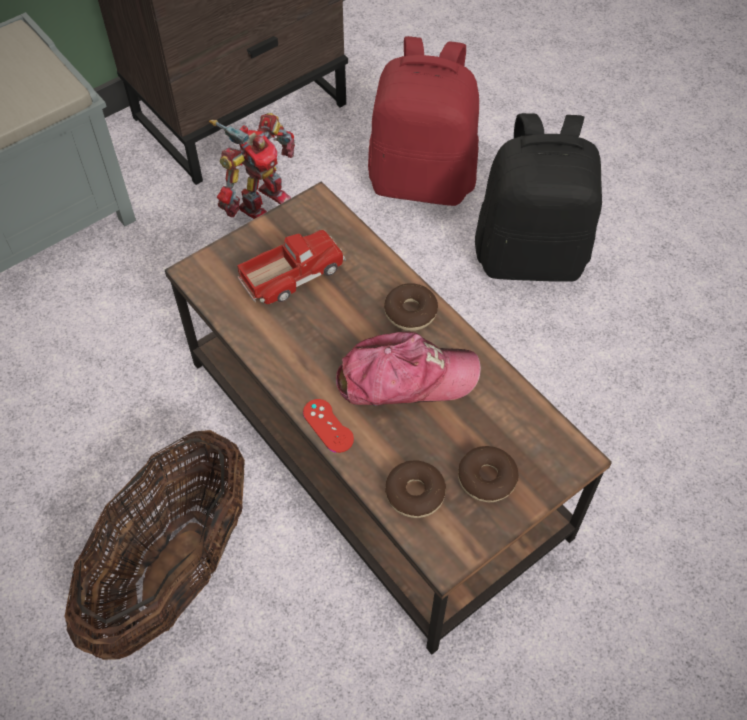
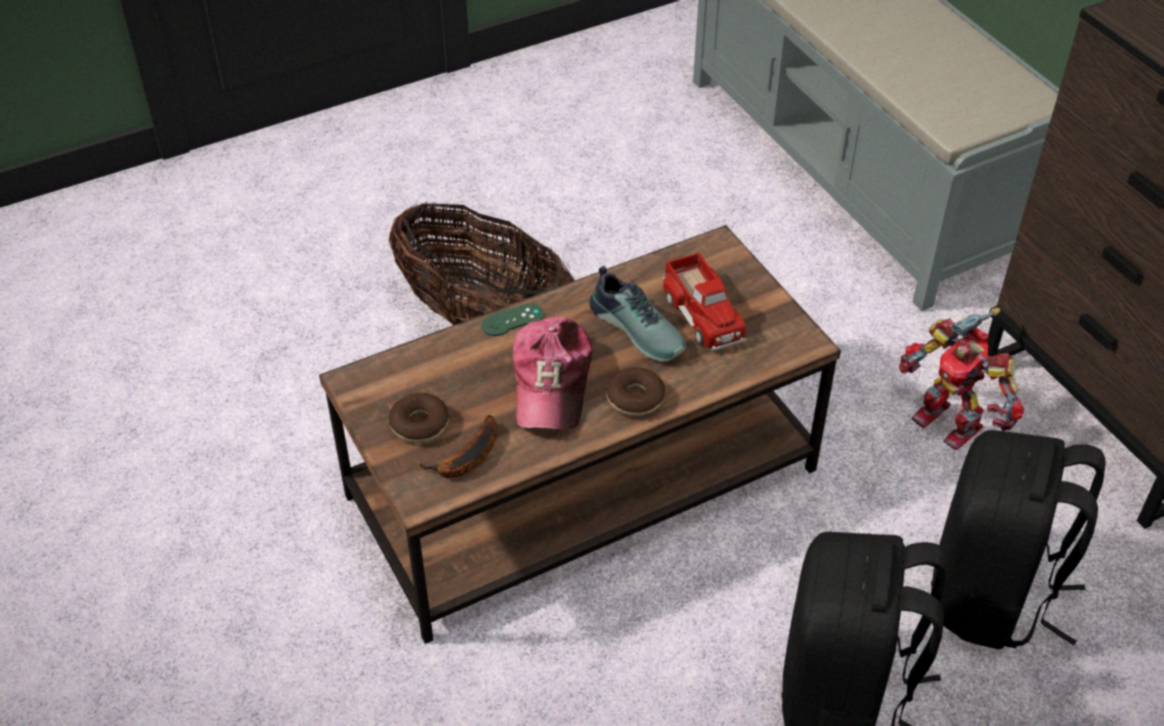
camera: 100 degrees right, 10 degrees down
red game controller [303,399,354,453] -> green game controller [481,304,544,336]
red backpack [368,36,479,206] -> black backpack [931,430,1106,649]
donut [385,460,446,518] -> none
none -> banana [417,415,497,478]
none -> shoe [589,266,686,362]

